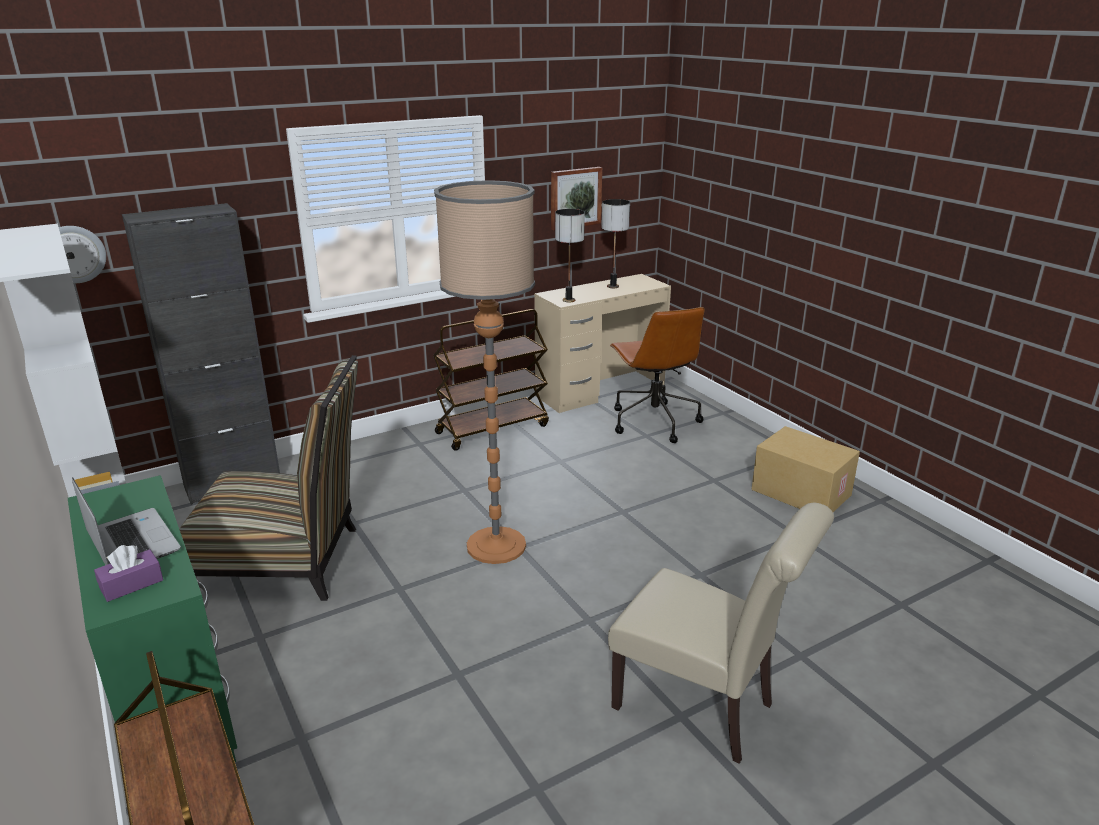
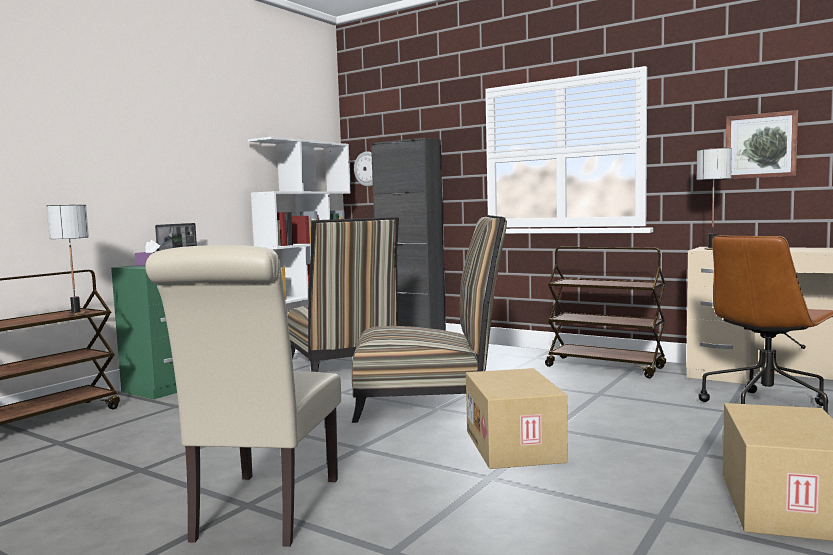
camera: 65 degrees right, 20 degrees down
floor lamp [434,180,535,564] -> chair [352,215,507,423]
table lamp [601,199,630,288] -> table lamp moved to [47,205,89,315]
none -> cardboard box [466,368,568,469]

